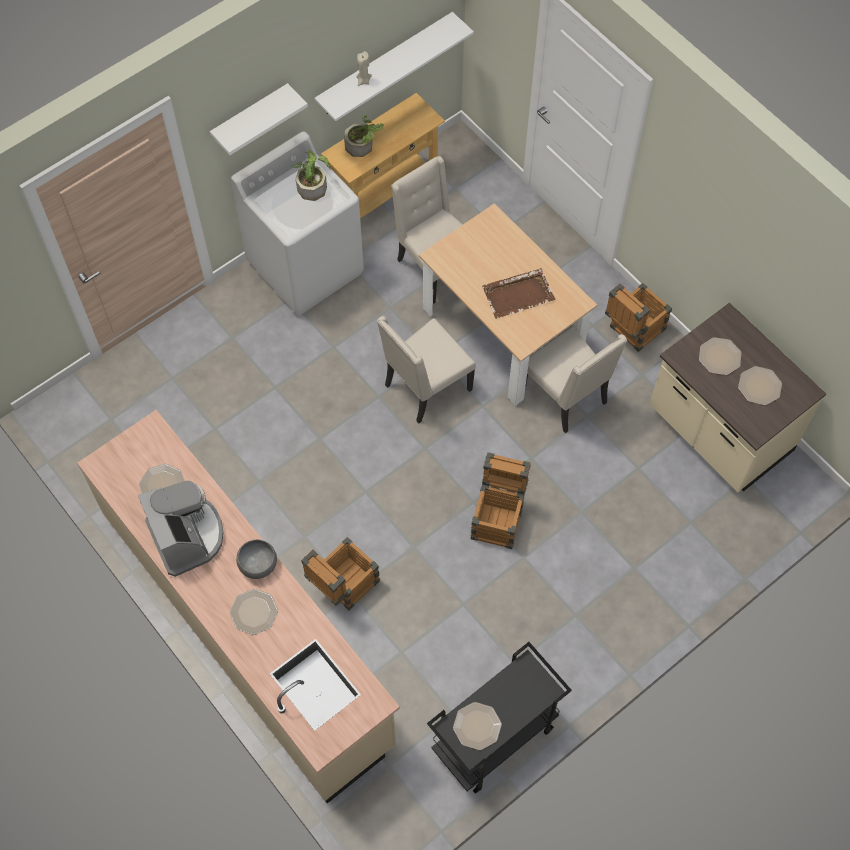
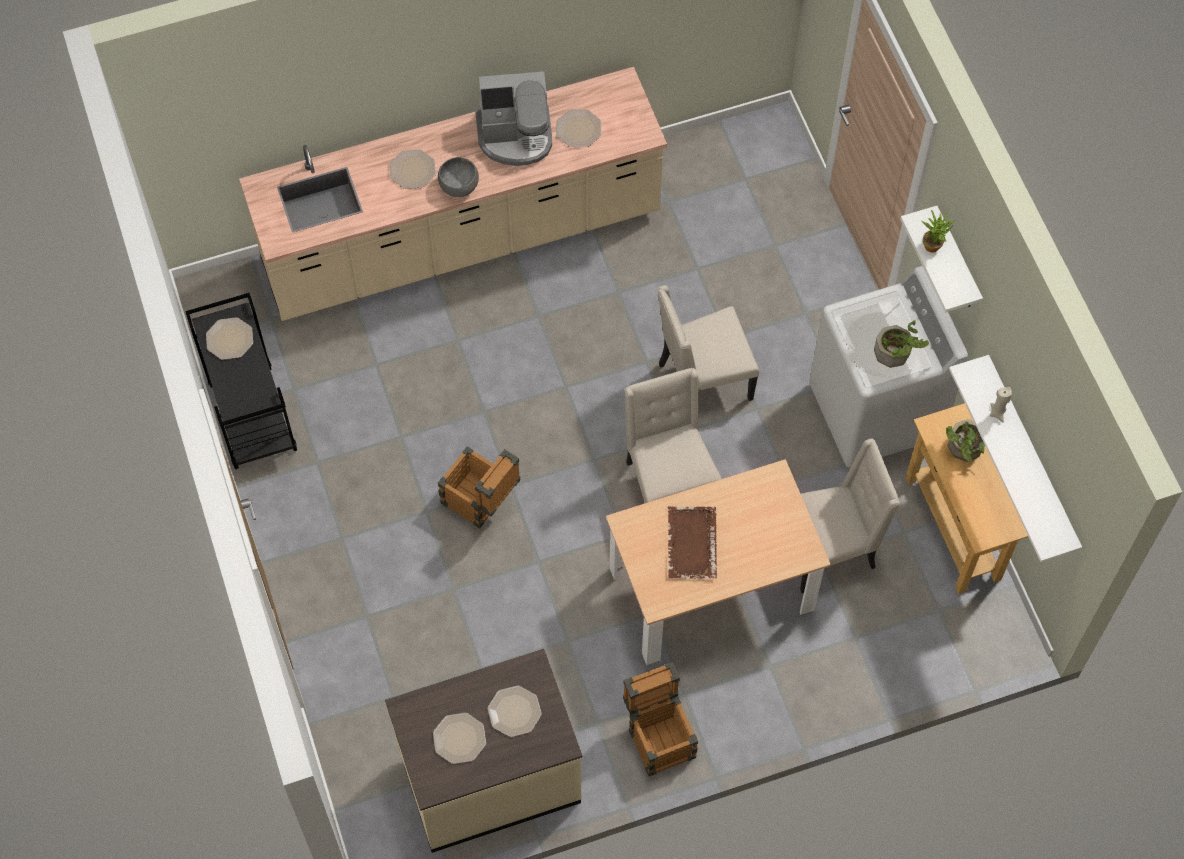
camera: 110 degrees right, 0 degrees up
crate [301,537,380,610] -> none
beige chair [525,327,627,433] -> beige chair moved to [657,285,759,401]
none -> potted plant [921,210,955,253]

